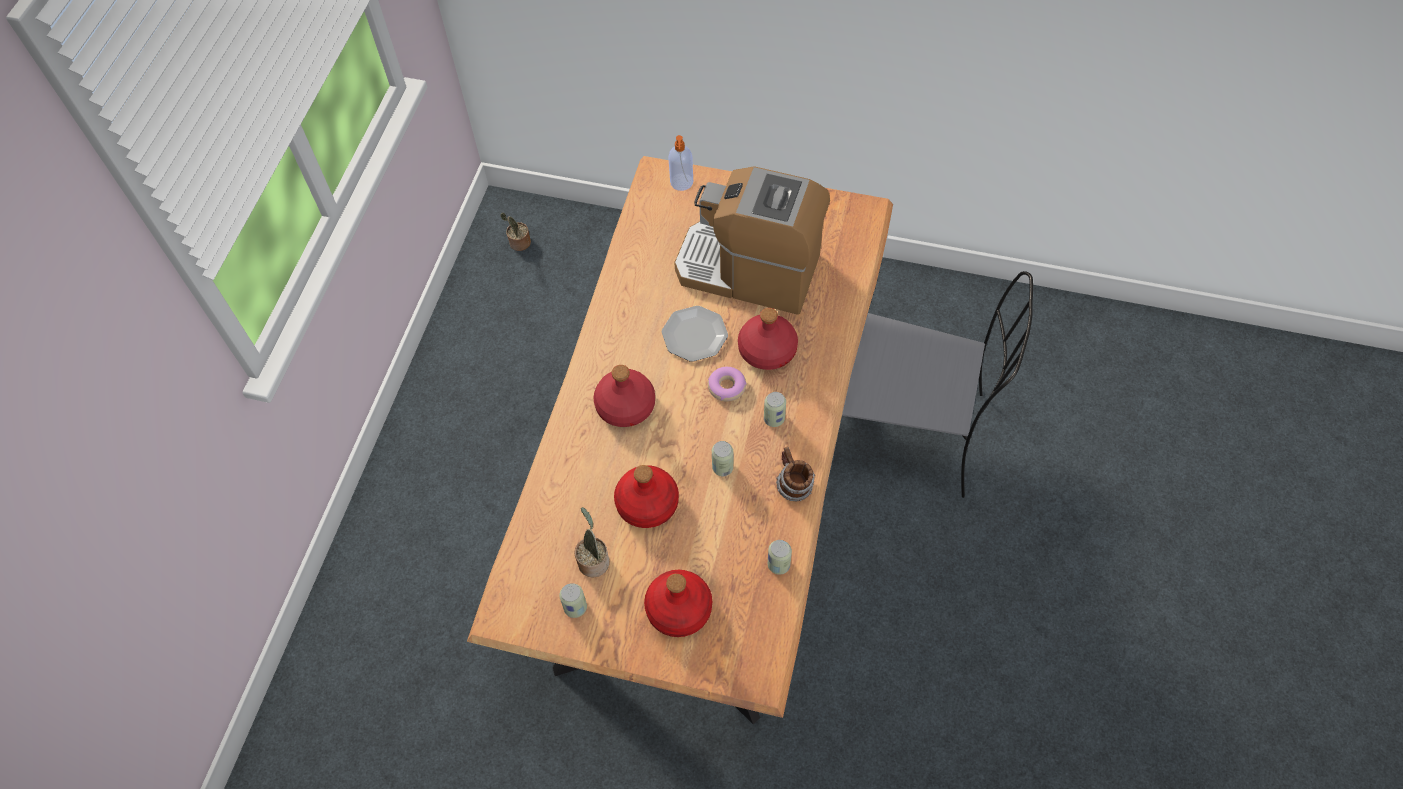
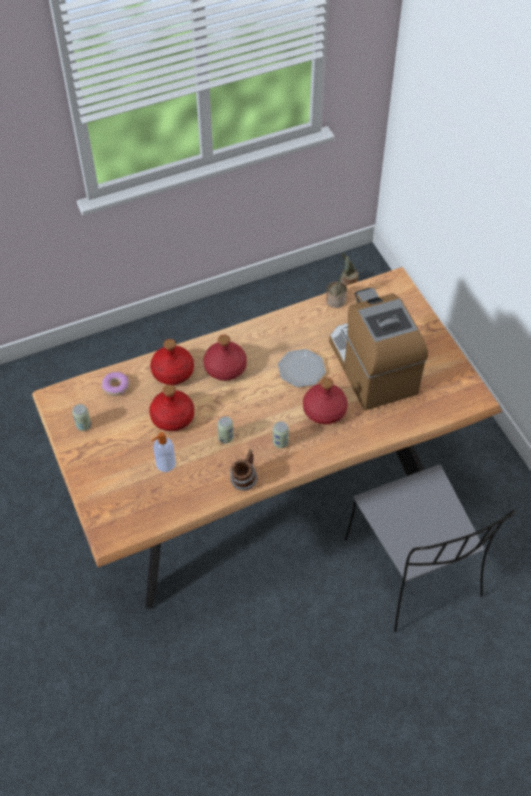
camera: 50 degrees right, 5 degrees down
potted plant [575,507,610,578] -> potted plant moved to [326,256,349,308]
red bottle [644,570,712,637] -> red bottle moved to [150,339,194,385]
soap dispenser [668,135,693,191] -> soap dispenser moved to [151,432,176,472]
donut [708,367,747,402] -> donut moved to [102,372,129,396]
can [768,540,792,575] -> none

